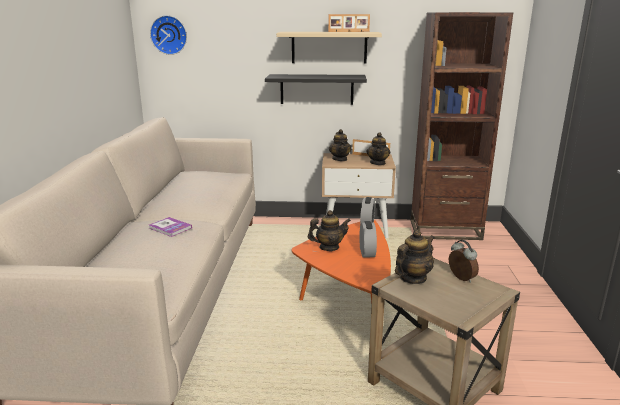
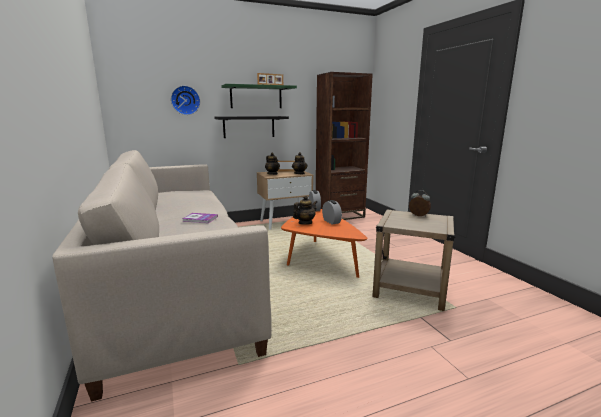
camera: 25 degrees left, 5 degrees down
wall clock [150,15,187,55] -> wall clock moved to [171,86,200,115]
beige shelf [276,32,382,64] -> green shelf [221,84,297,108]
teapot [395,230,435,284] -> none

